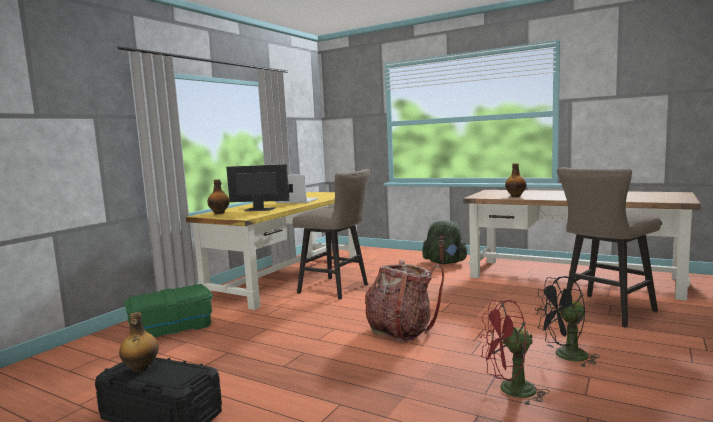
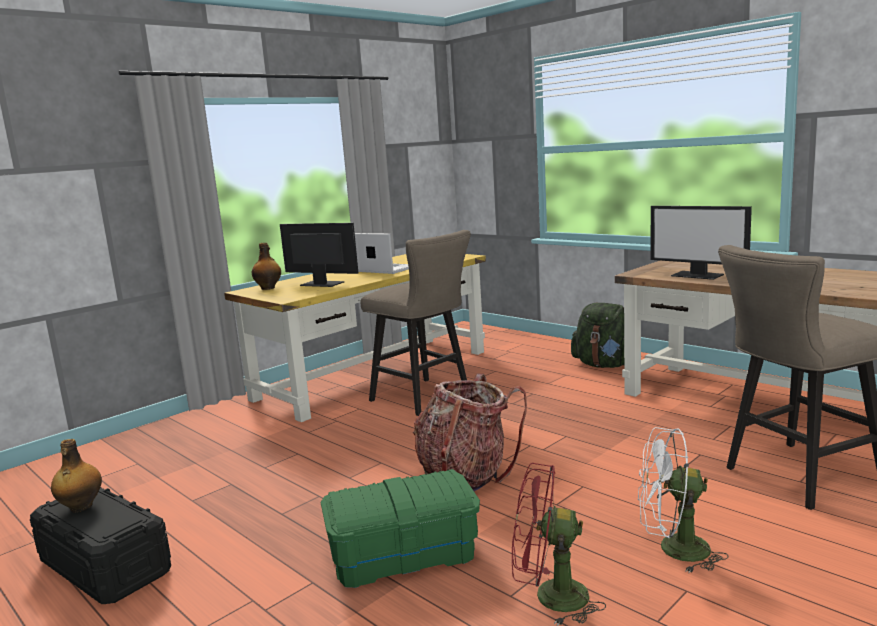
camera: 15 degrees right, 5 degrees up
green storage box [124,284,213,337] -> green storage box moved to [321,469,480,588]
bottle [505,163,527,197] -> monitor [651,206,752,280]
black fan [535,276,600,367] -> white fan [638,427,728,573]

